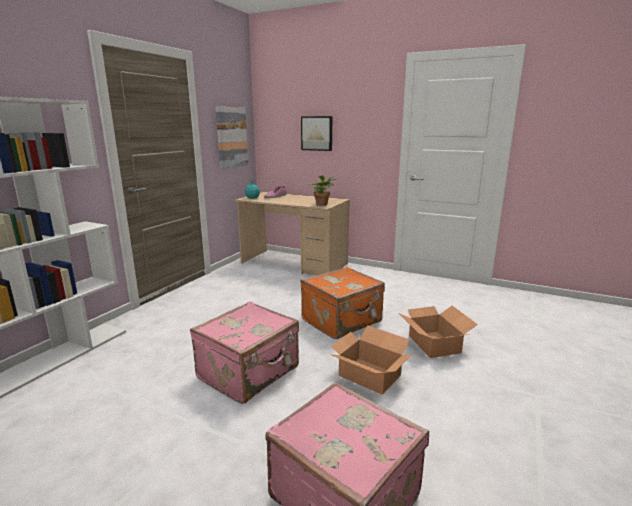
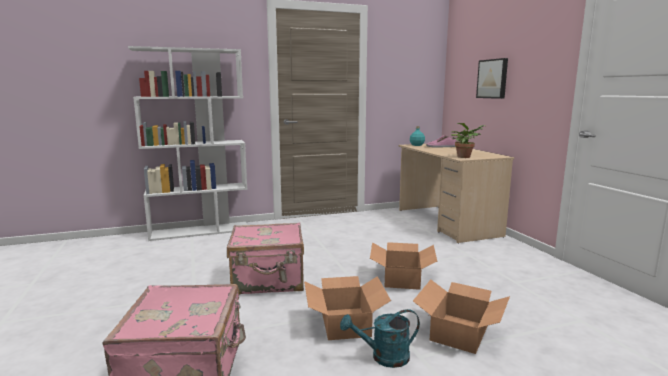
camera: 45 degrees right, 5 degrees down
picture [216,106,248,169] -> none
orange suitcase [300,267,385,339] -> cardboard box [370,242,437,290]
none -> turquoise watering can [340,309,420,368]

